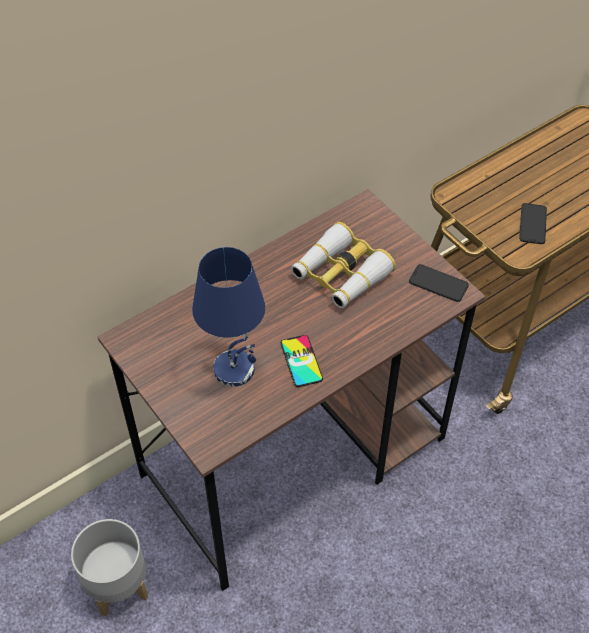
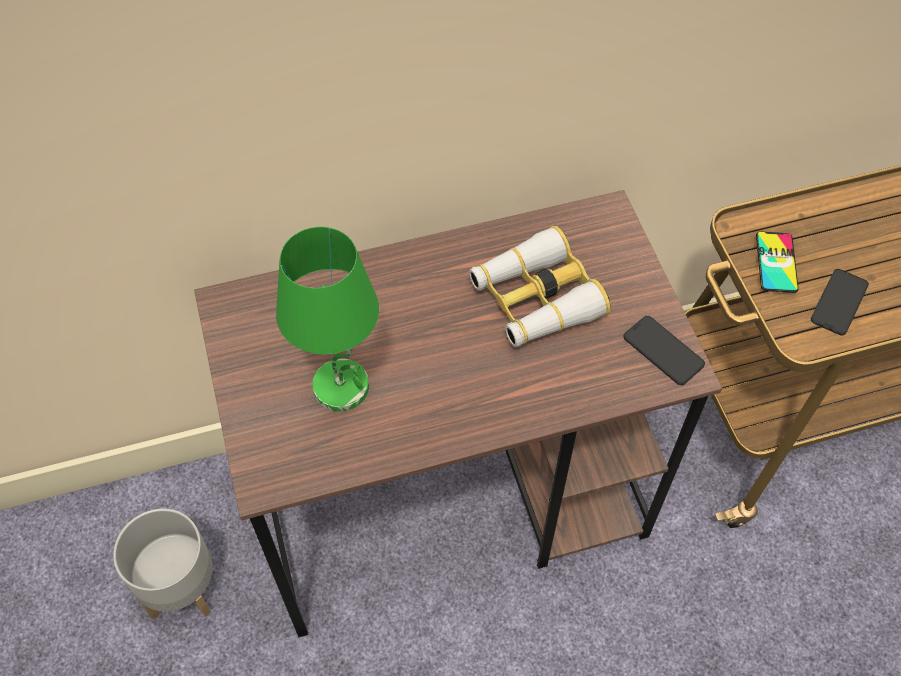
camera: 20 degrees right, 5 degrees up
blue table lamp [192,247,265,387] -> green table lamp [276,227,379,411]
phone [281,335,323,387] -> phone moved to [756,231,799,293]

